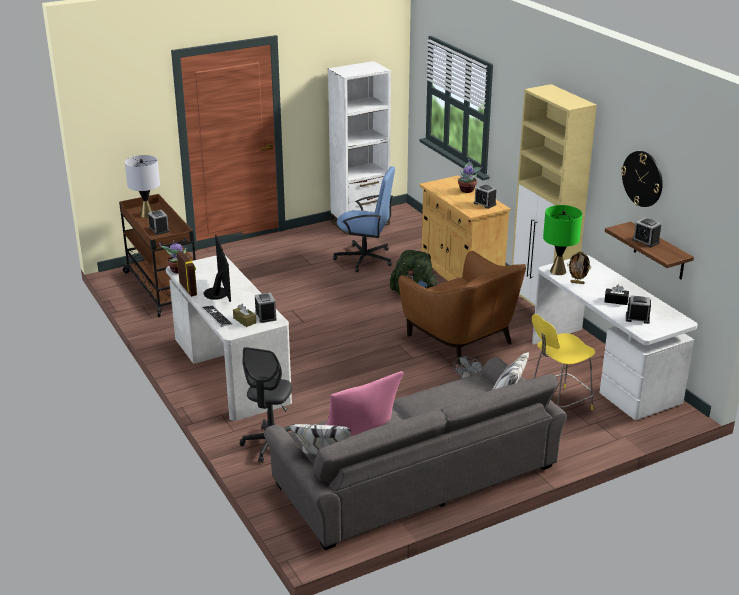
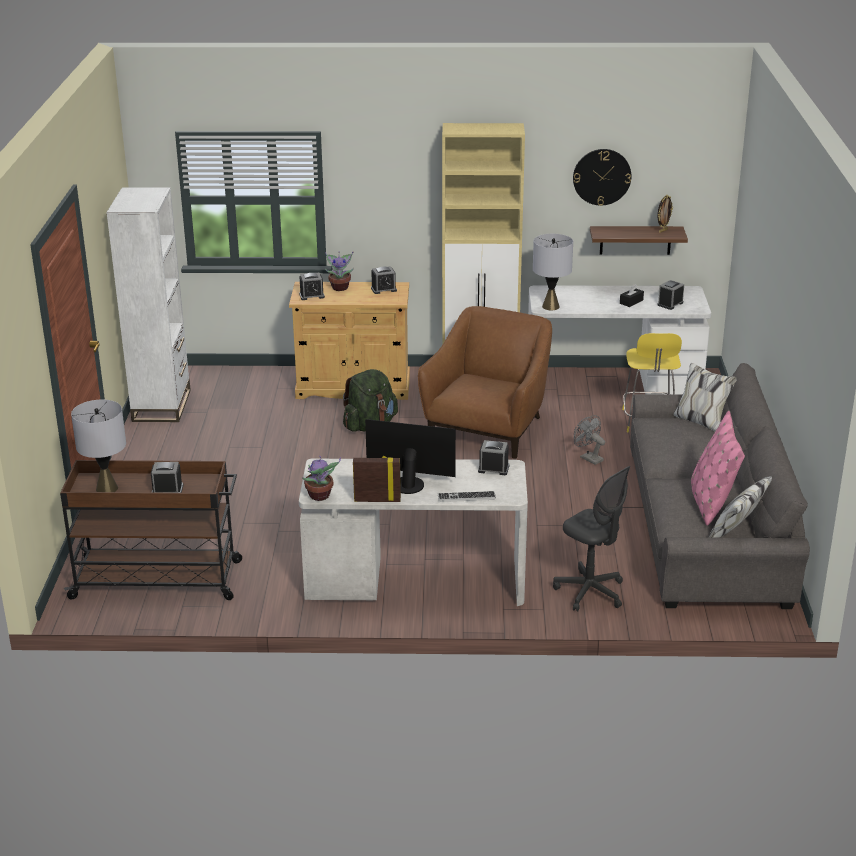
camera: 60 degrees left, 0 degrees up
brown tissue box [233,304,256,327] -> none
blue office chair [333,166,395,272] -> none
brown armchair [398,251,526,365] -> brown armchair turned 60 degrees counterclockwise [418,306,552,459]
green table lamp [543,205,582,275] -> grey table lamp [533,234,573,310]
picture frame [567,251,591,284] -> picture frame moved to [658,195,673,233]
alarm clock [632,217,661,247] -> alarm clock moved to [299,273,325,300]

